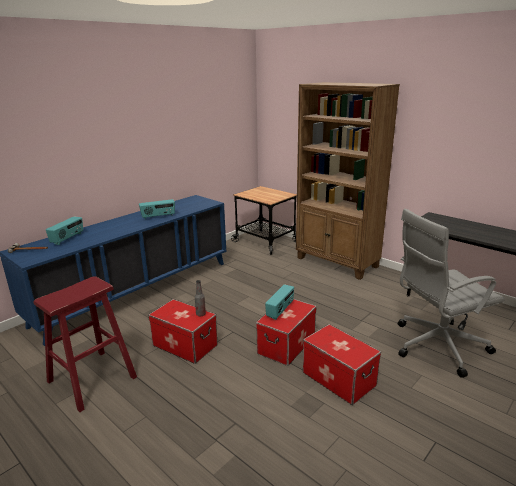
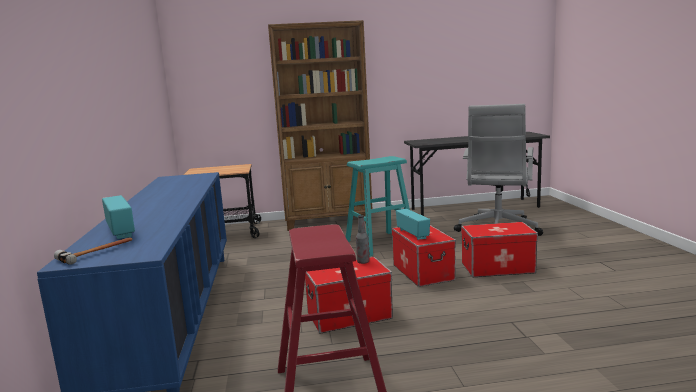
camera: 50 degrees left, 10 degrees down
radio [139,199,175,220] -> none
none -> turquoise stool [346,156,410,256]

